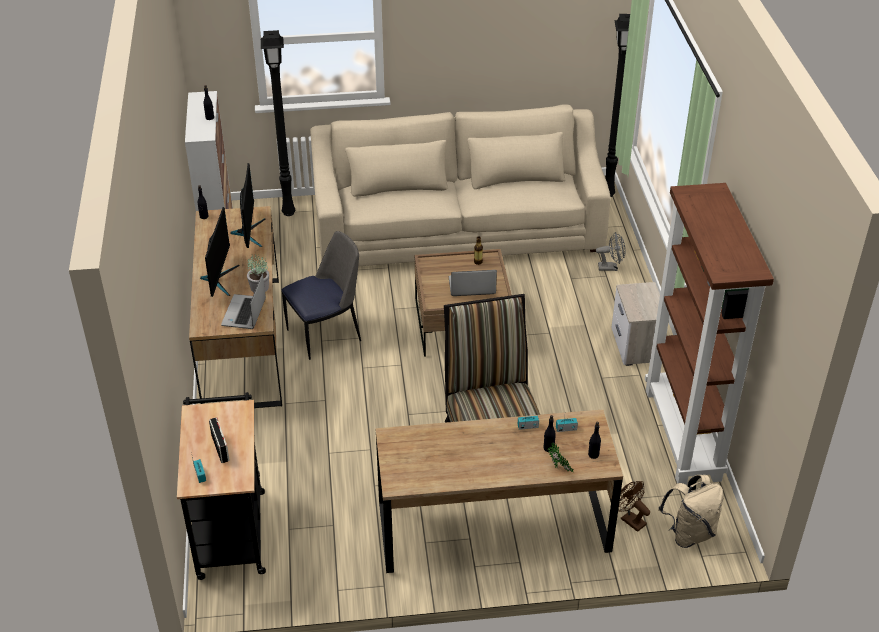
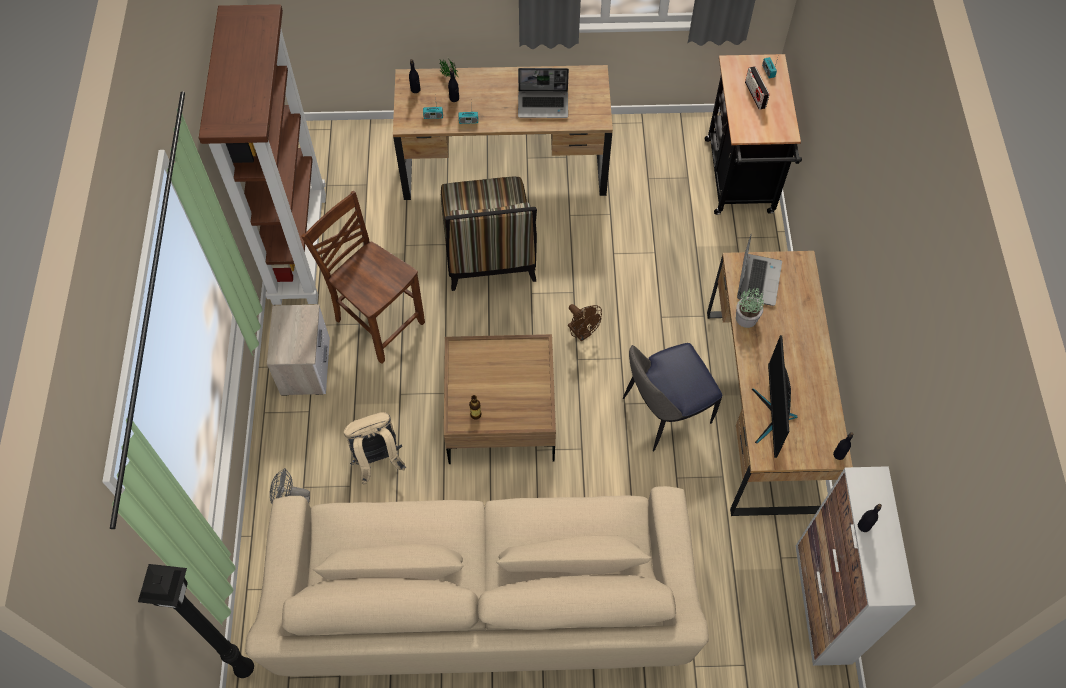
camera: 175 degrees left, 20 degrees up
monitor [200,207,240,297] -> none
black floor lamp [261,30,295,216] -> none
laptop [449,270,497,296] -> laptop moved to [518,68,569,118]
brown fan [618,481,650,532] -> brown fan moved to [568,304,602,341]
beige backpack [658,475,723,548] -> beige backpack moved to [344,412,407,485]
none -> brown chair [301,191,425,364]

